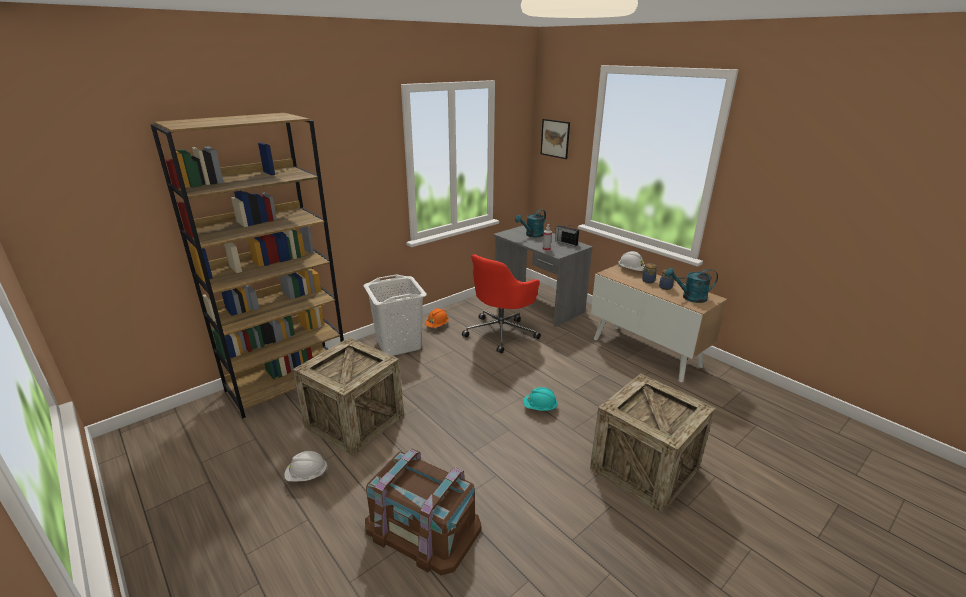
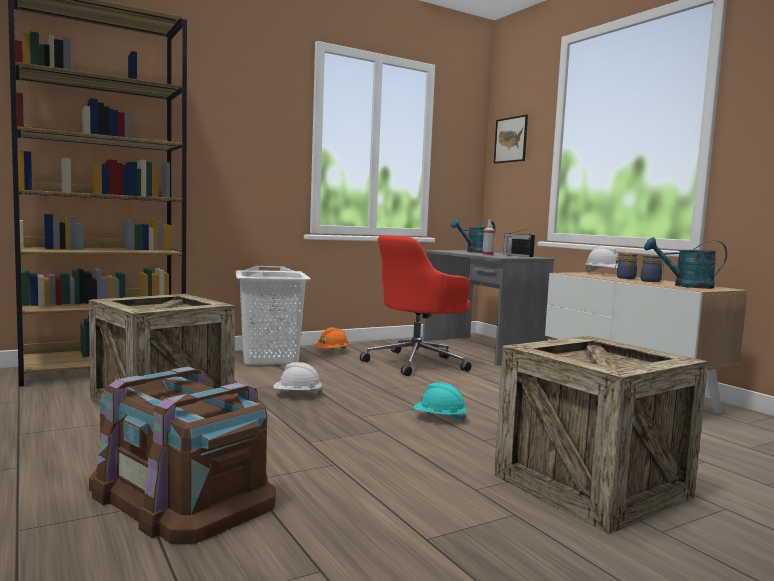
camera: 10 degrees right, 20 degrees down
white hard hat [285,451,328,482] -> white hard hat moved to [273,362,323,395]

